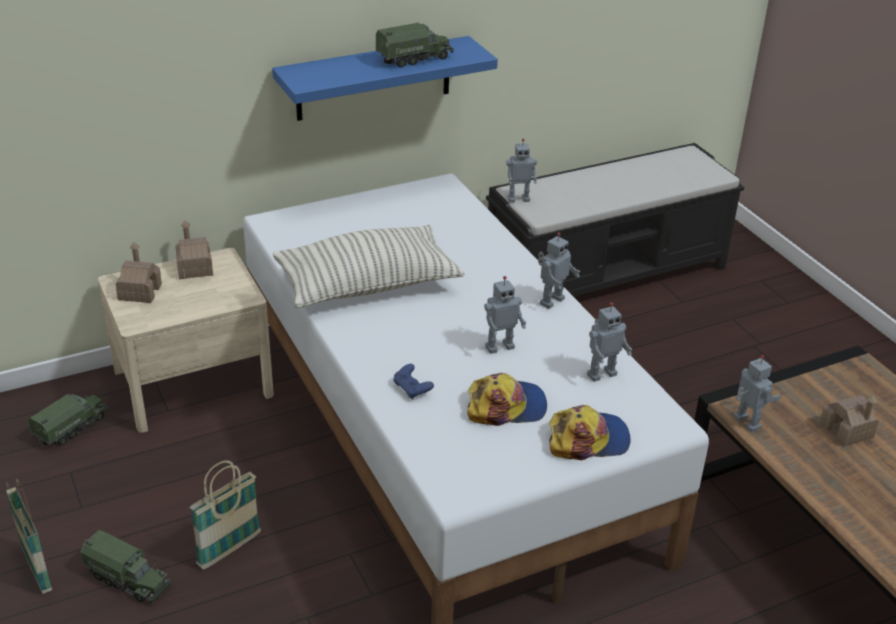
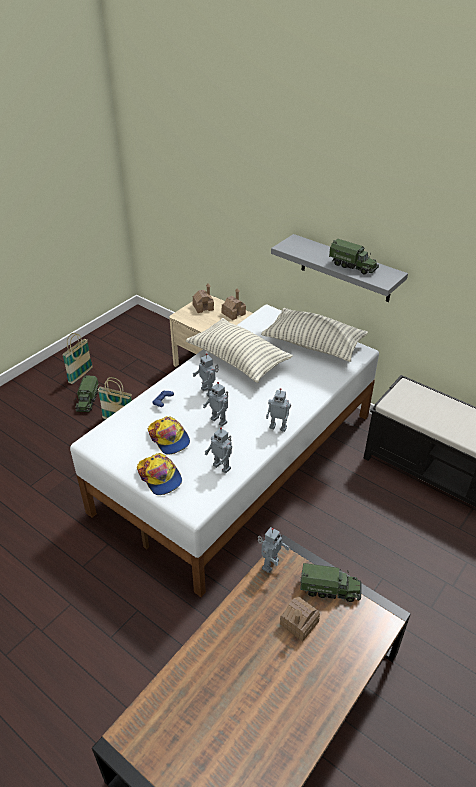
camera: 65 degrees right, 5 degrees up
toy truck [28,394,108,446] -> toy truck moved to [300,563,362,602]
blue shelf [272,36,498,121] -> grey shelf [271,234,408,302]
toy robot [506,139,537,203] -> toy robot moved to [193,353,219,397]
none -> pillow [261,308,368,362]

